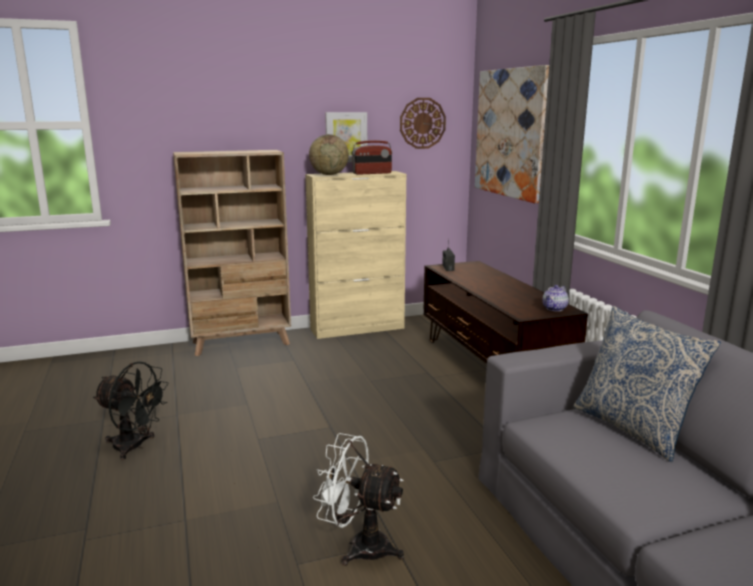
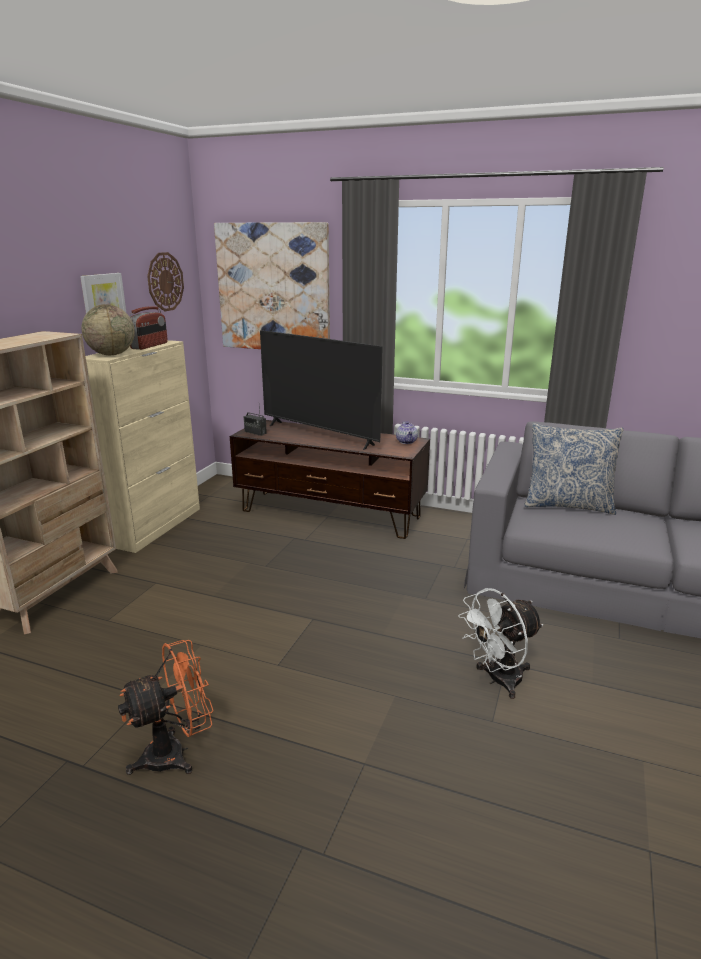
camera: 50 degrees left, 5 degrees up
black fan [93,362,169,460] -> orange fan [118,640,214,775]
none -> television [260,330,382,450]

